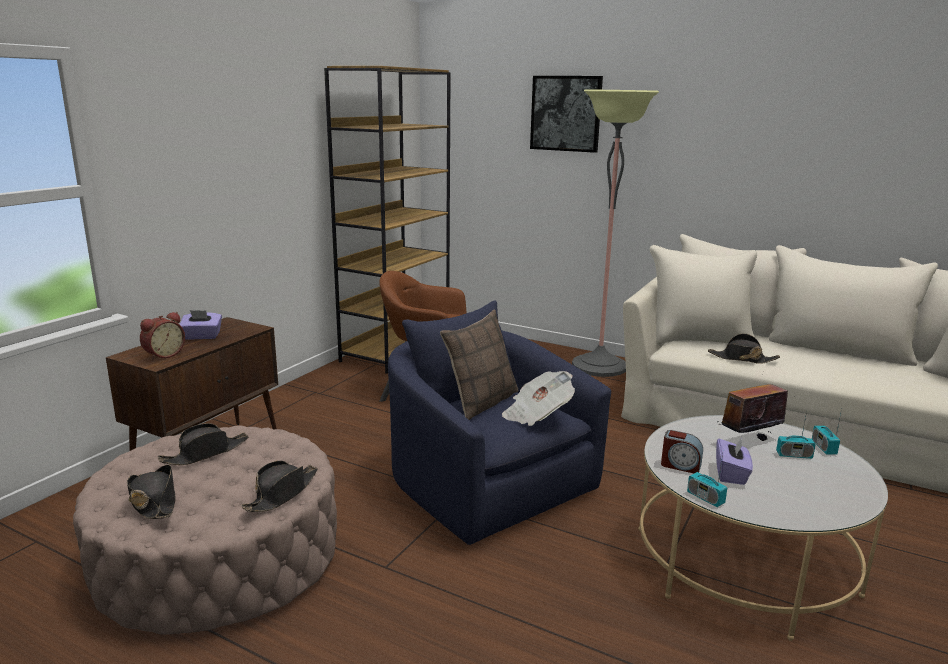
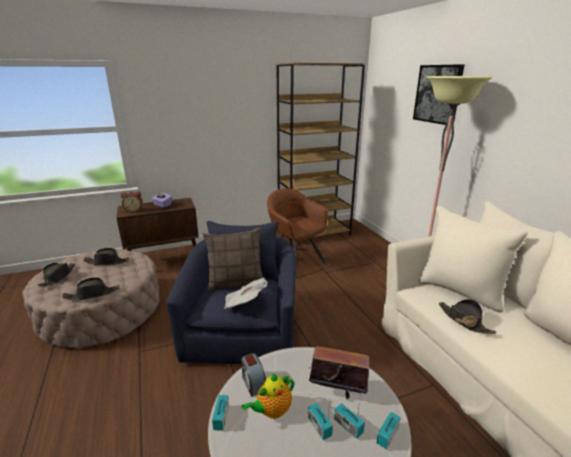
camera: 40 degrees right, 5 degrees up
purple tissue box [716,437,753,485] -> teapot [241,374,294,419]
none -> radio [308,400,333,440]

